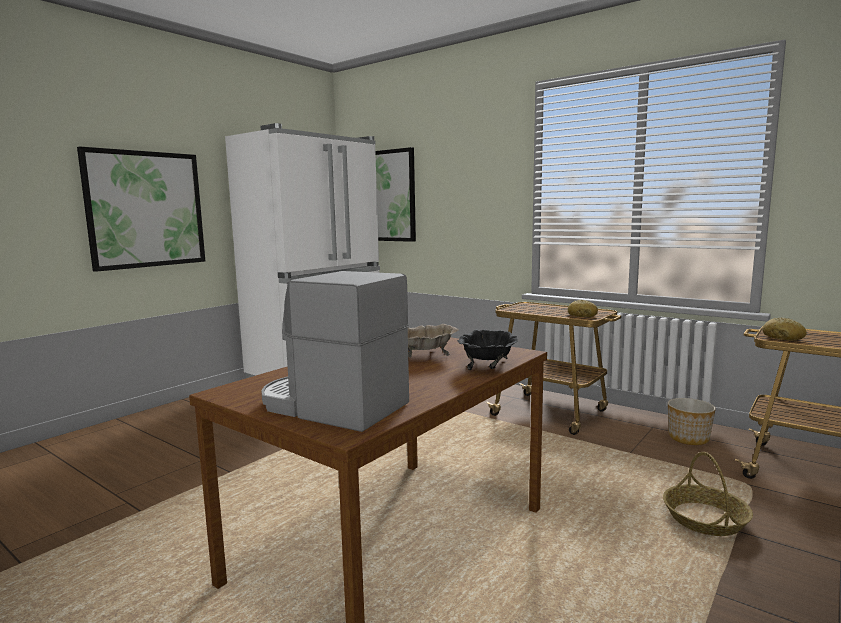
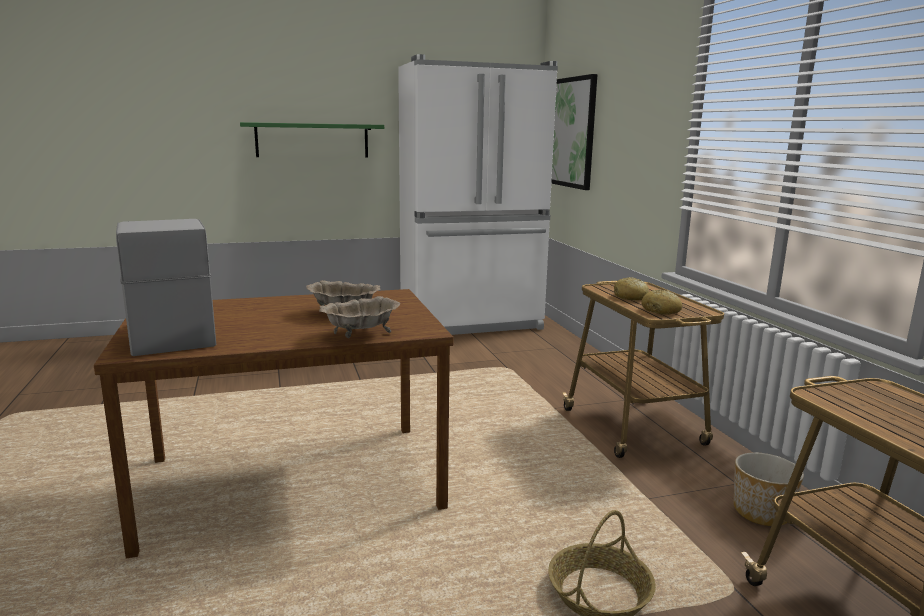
camera: 35 degrees right, 5 degrees up
picture [77,146,205,272] -> green shelf [240,122,384,158]
black bowl [457,329,518,370] -> beige bowl [319,296,401,338]
bread [762,318,807,341] -> bread moved to [614,277,649,300]

